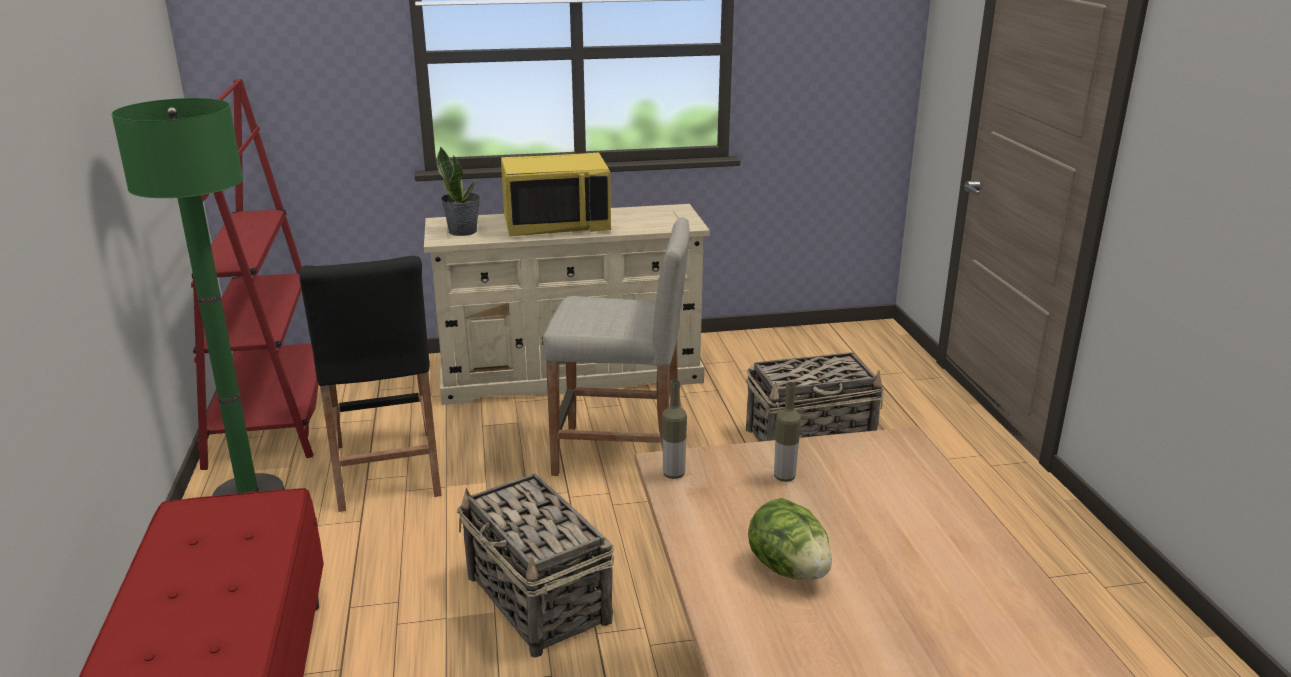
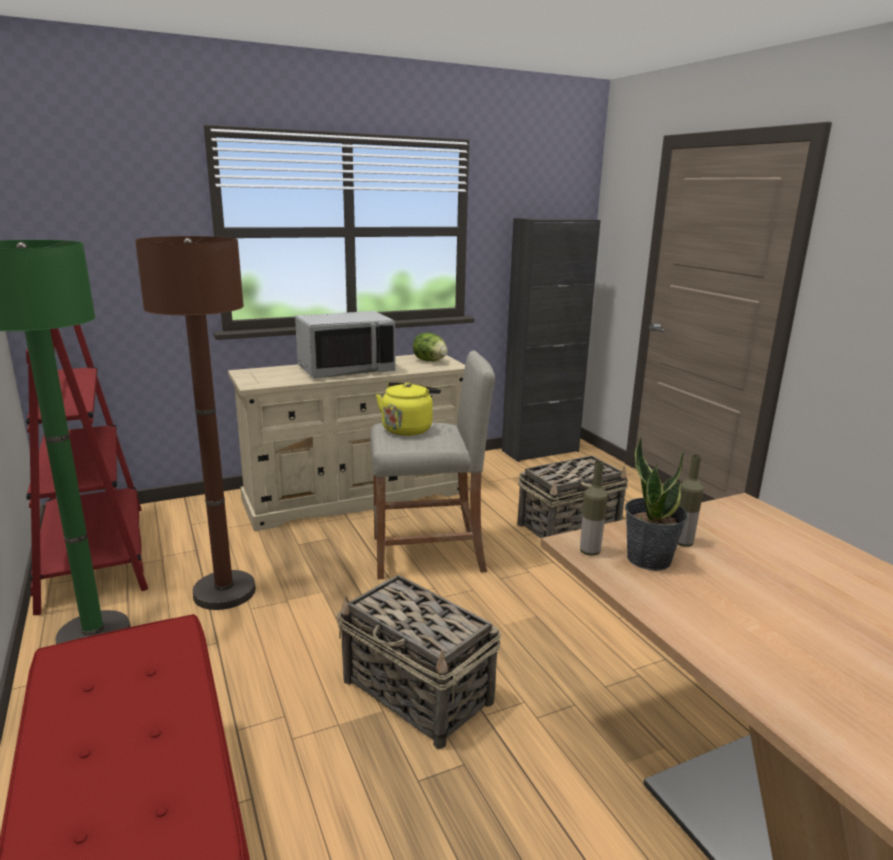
camera: 15 degrees left, 5 degrees down
black stool [299,256,442,512] -> brown floor lamp [135,236,256,610]
potted plant [437,146,480,236] -> potted plant moved to [625,436,688,571]
yellow microwave [501,153,611,236] -> grey microwave [295,311,396,379]
lettuce [748,498,832,580] -> lettuce moved to [413,333,448,361]
none -> yellow kettle [376,382,441,436]
none -> black cabinet [502,218,601,462]

